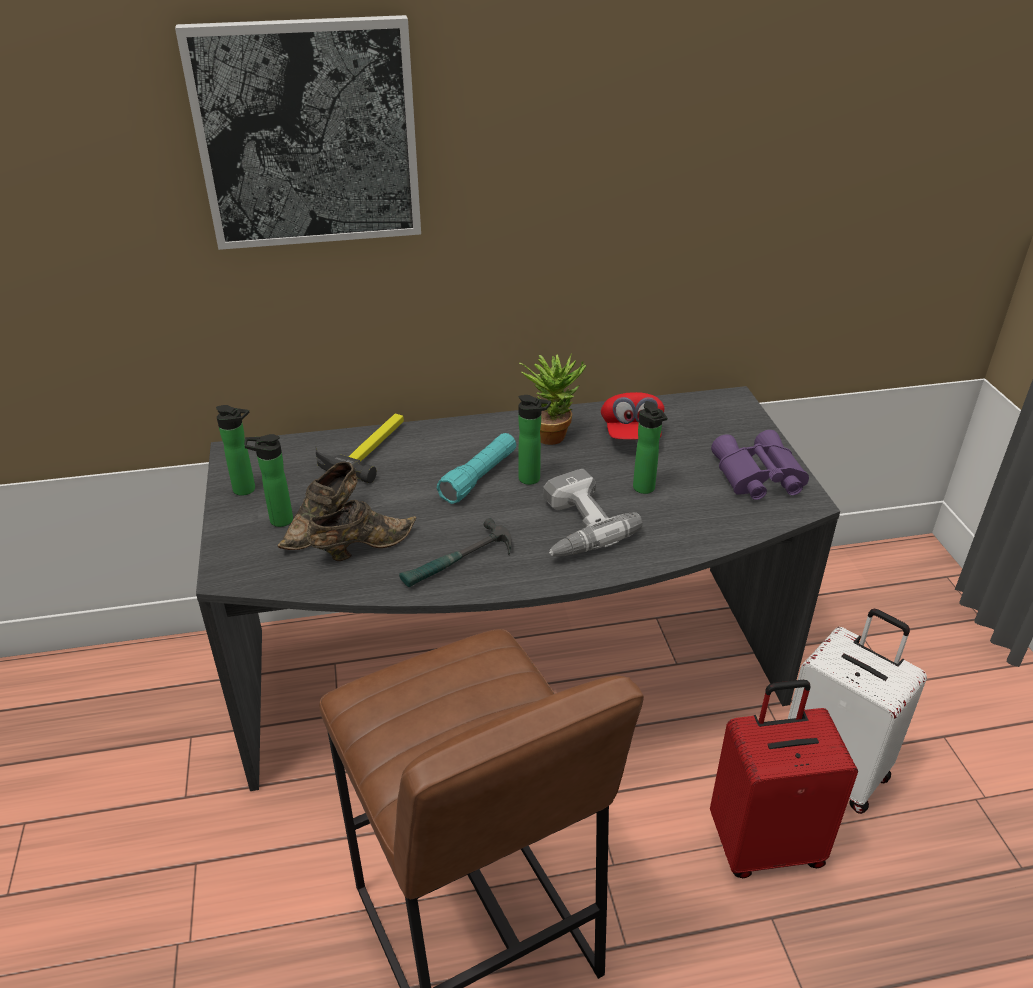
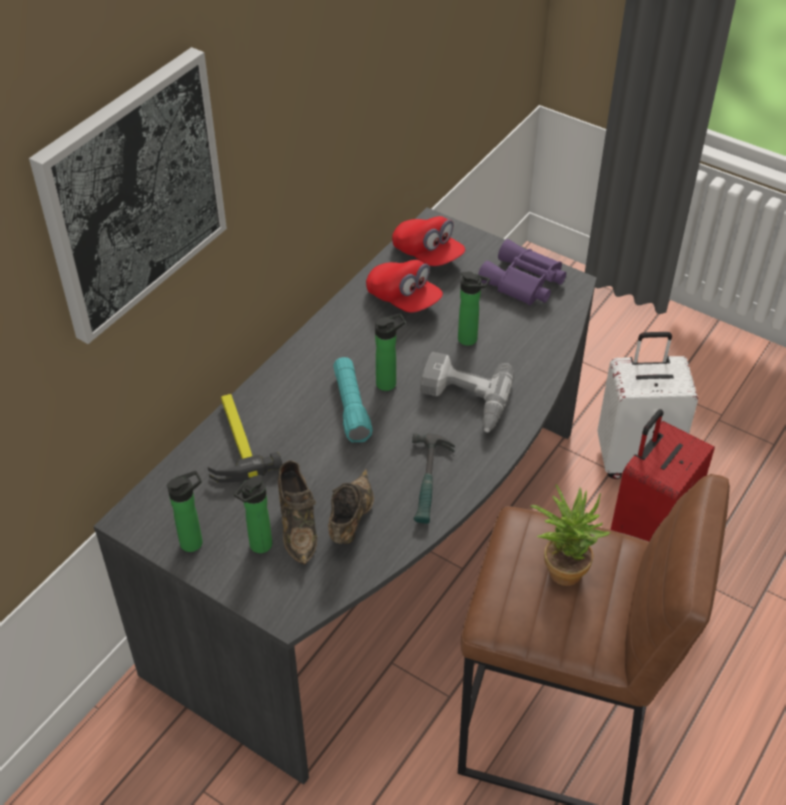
camera: 45 degrees left, 10 degrees up
potted plant [519,353,586,445] -> potted plant moved to [530,484,610,586]
none -> red cap [392,216,465,266]

